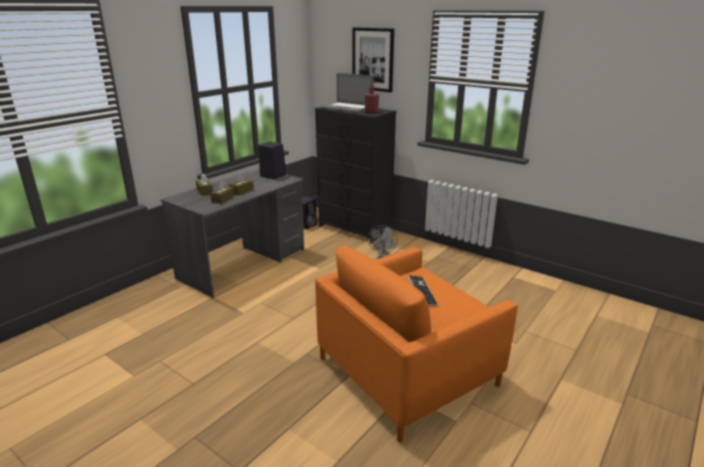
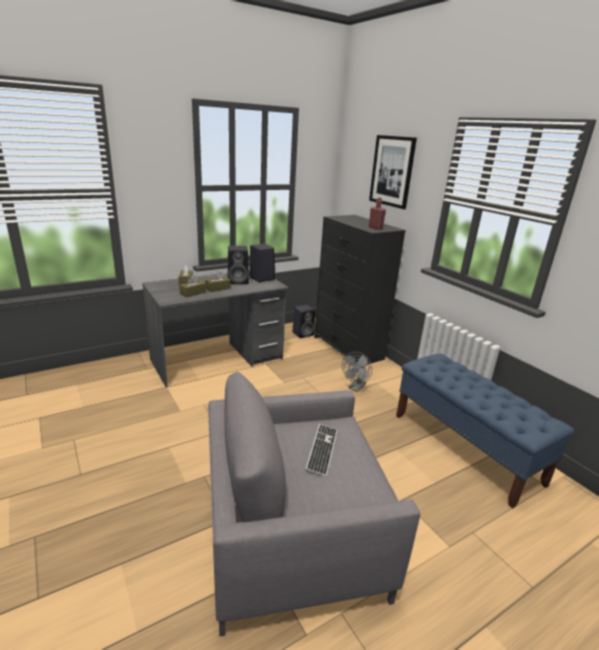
camera: 20 degrees right, 0 degrees up
orange armchair [315,246,518,443] -> grey armchair [208,372,420,637]
laptop [321,73,374,113] -> none
none -> black speaker [228,246,249,284]
none -> blue bench [396,354,575,508]

